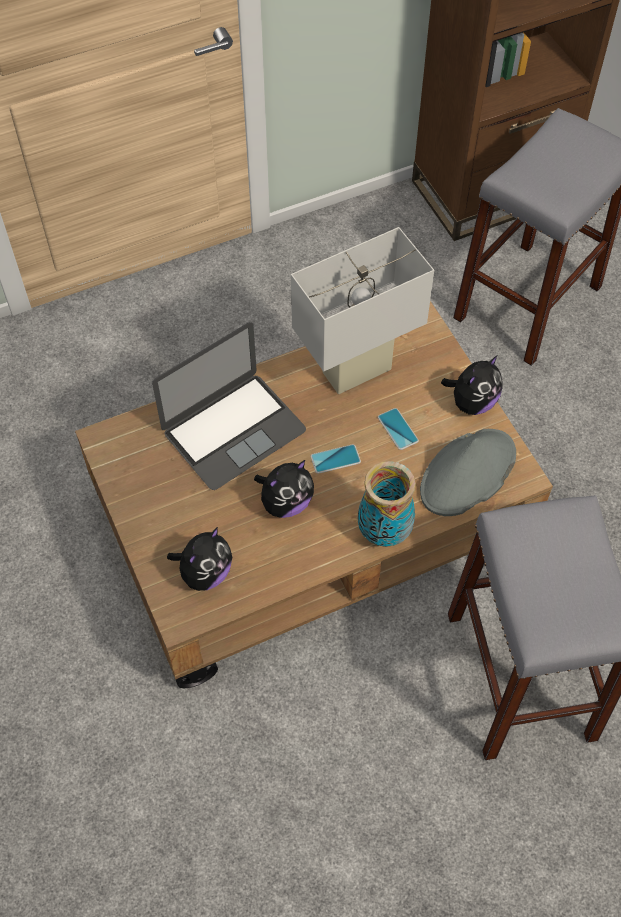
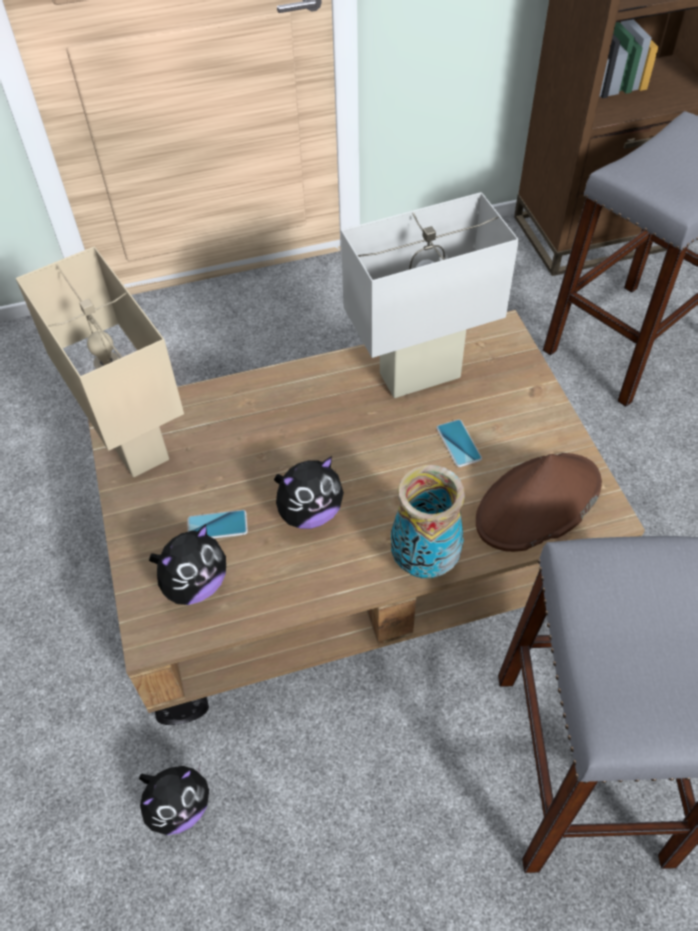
camera: 10 degrees right, 5 degrees down
laptop [152,322,306,490] -> none
phone [311,444,361,474] -> phone moved to [187,510,248,538]
grey hat [420,429,516,516] -> brown hat [476,453,602,552]
plush toy [441,355,502,415] -> plush toy moved to [139,765,209,835]
none -> beige table lamp [16,246,184,477]

